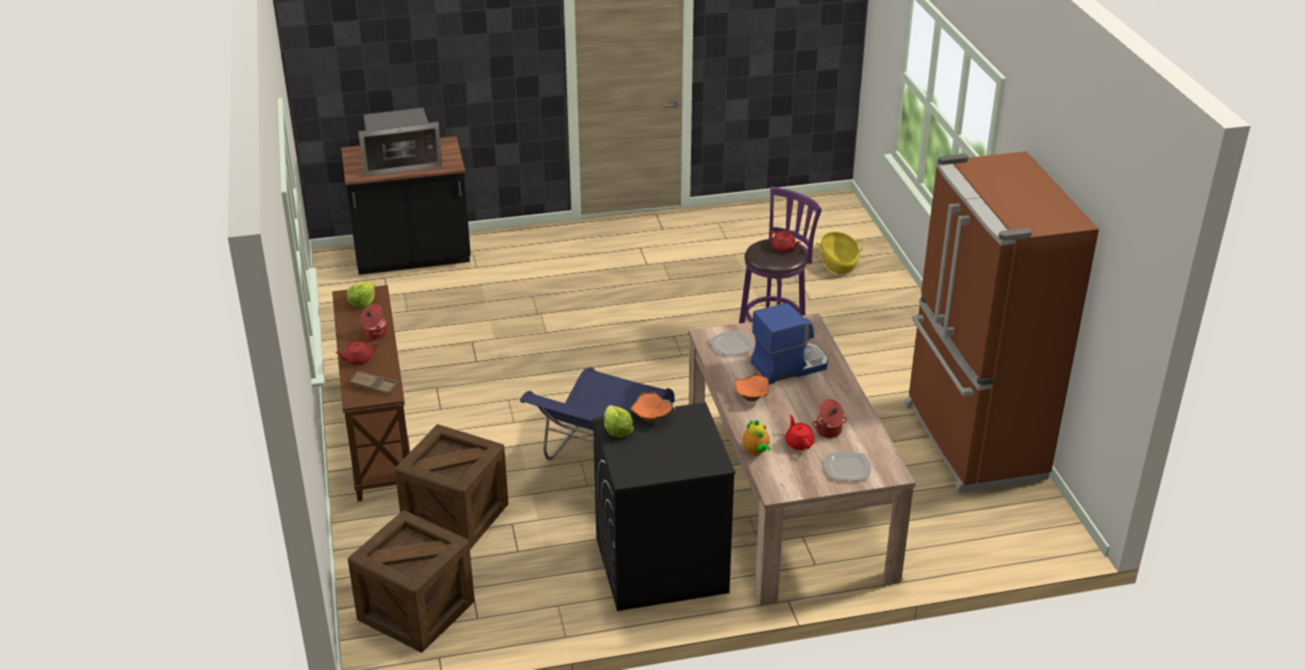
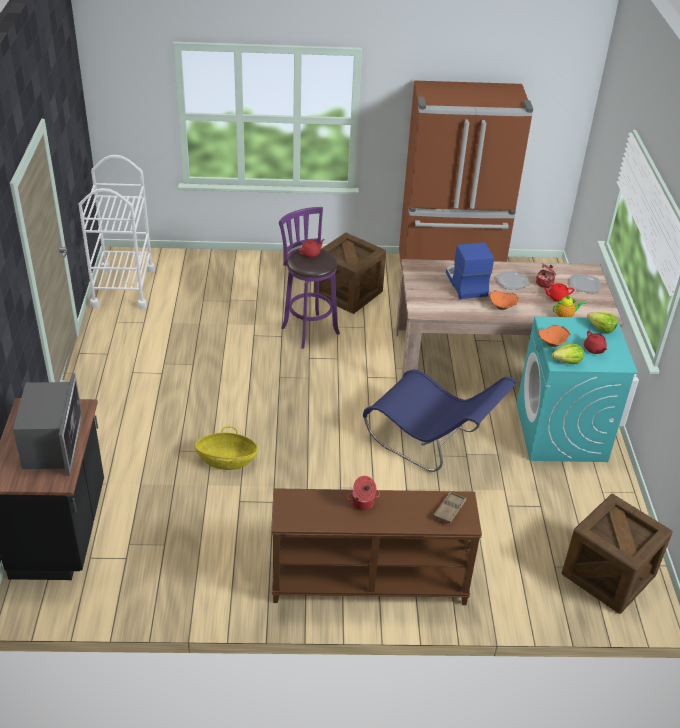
camera: 80 degrees left, 5 degrees up
red teapot [335,341,377,365] -> red teapot moved to [584,331,607,354]
lettuce [347,281,375,308] -> lettuce moved to [587,312,617,333]
crate [395,424,508,549] -> crate moved to [314,232,386,314]
black washing machine [593,402,735,611] -> turquoise washing machine [517,317,638,462]
plate [709,330,755,356] -> plate moved to [496,271,530,289]
basket [816,231,864,274] -> basket moved to [195,426,258,470]
none -> white cart [79,155,155,309]

